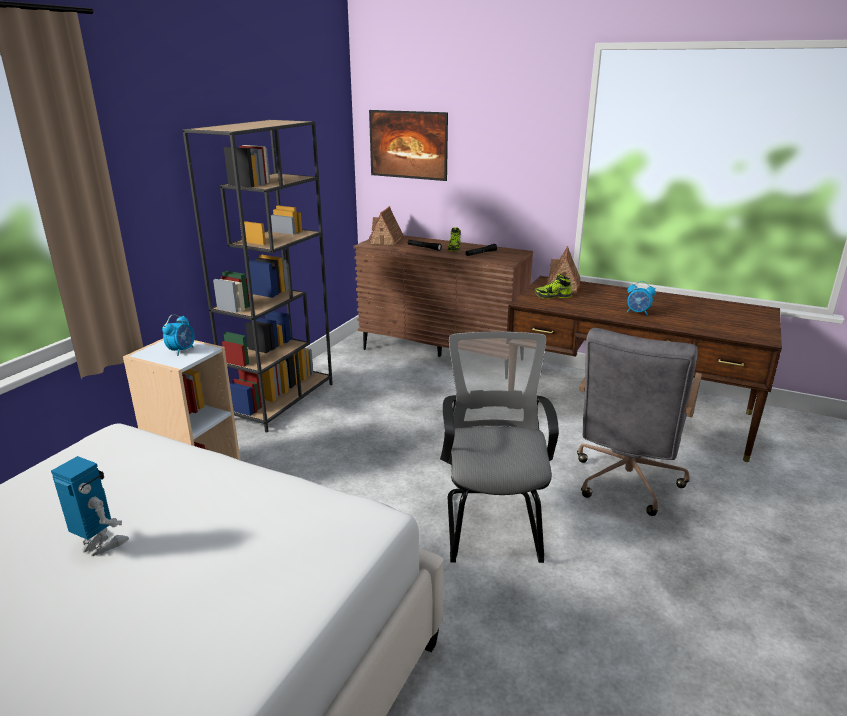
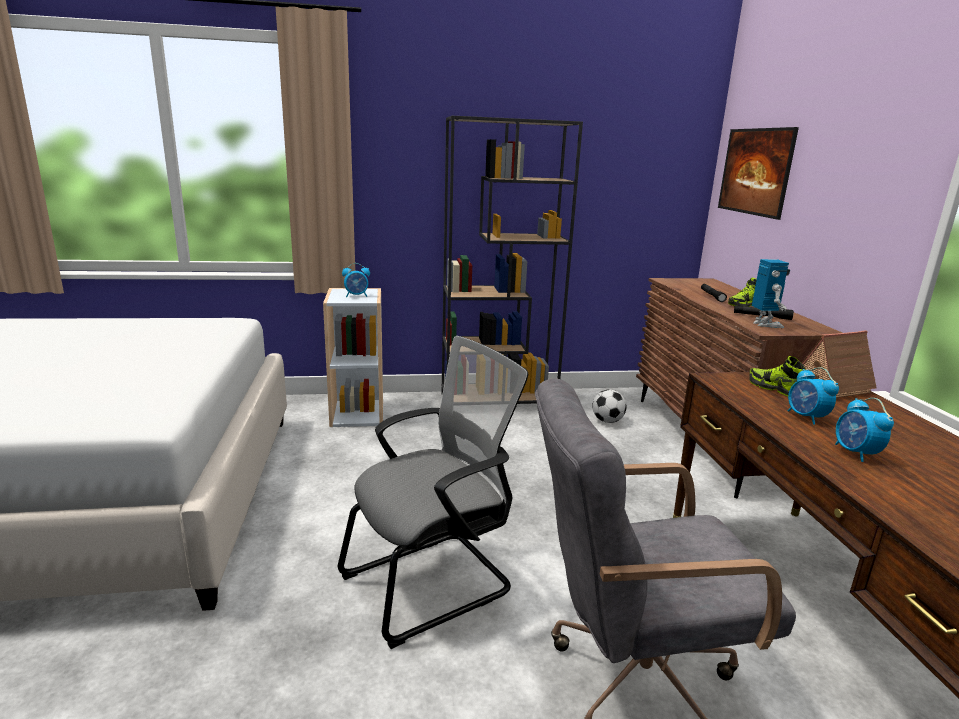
camera: 55 degrees right, 5 degrees down
toy robot [51,456,129,556] -> toy robot moved to [752,259,790,328]
toy house [368,206,403,247] -> none
none -> football [592,389,627,423]
none -> alarm clock [788,367,839,425]

